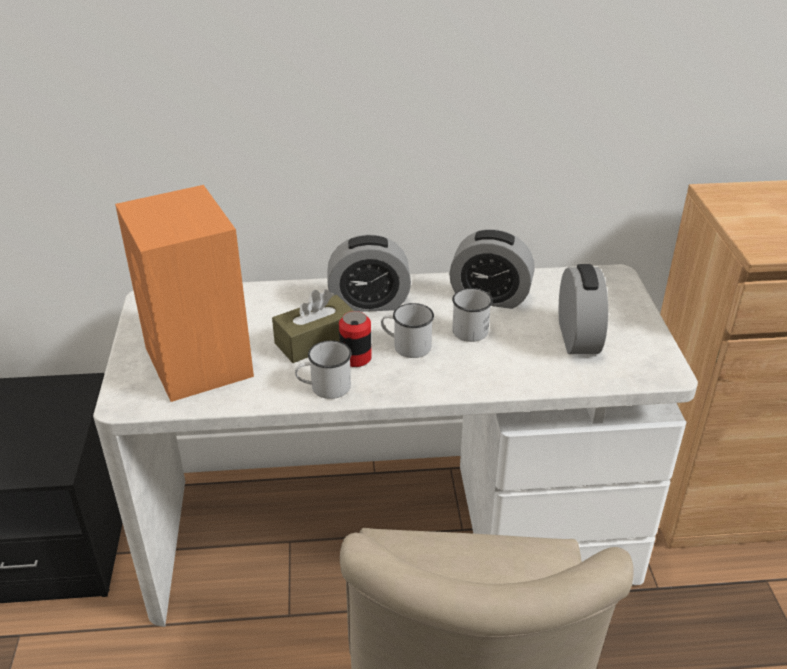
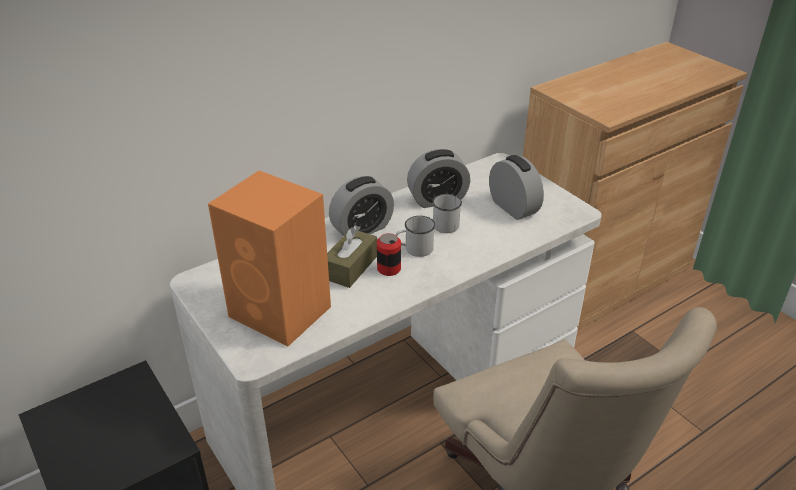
camera: 30 degrees left, 0 degrees up
white mug [295,340,352,399] -> none

